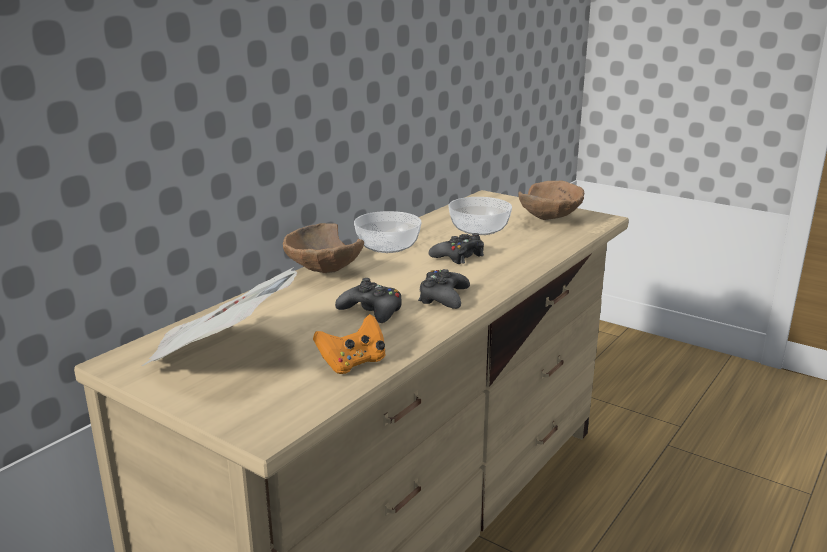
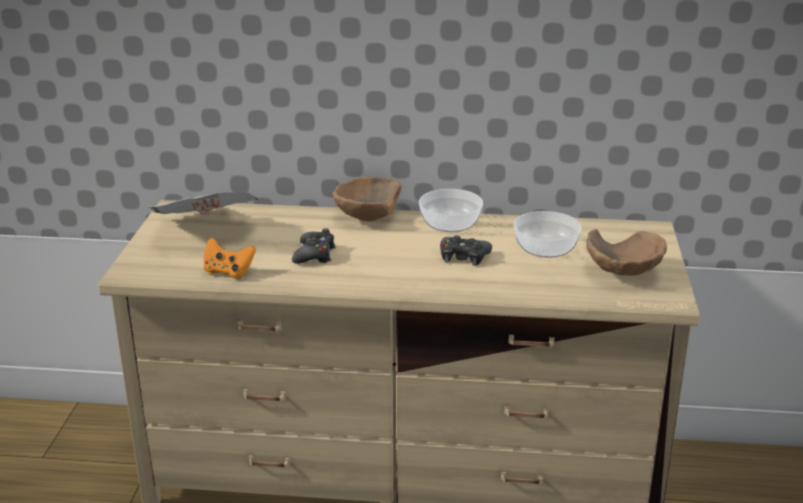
camera: 60 degrees right, 5 degrees up
black game controller [418,269,470,309] -> none

